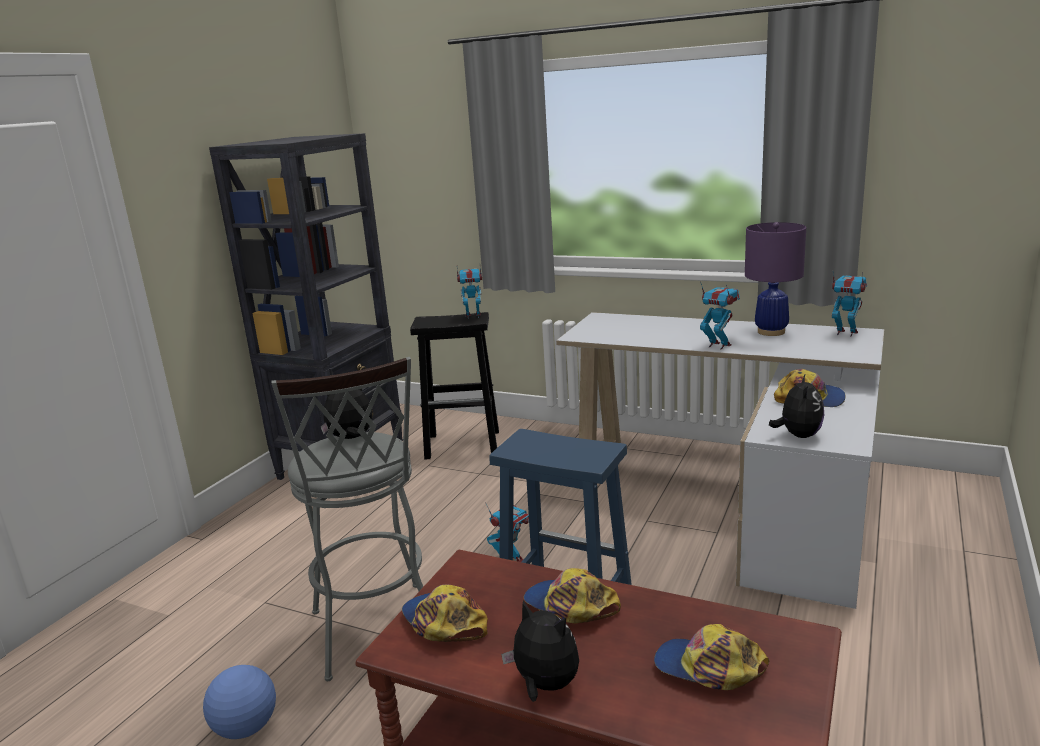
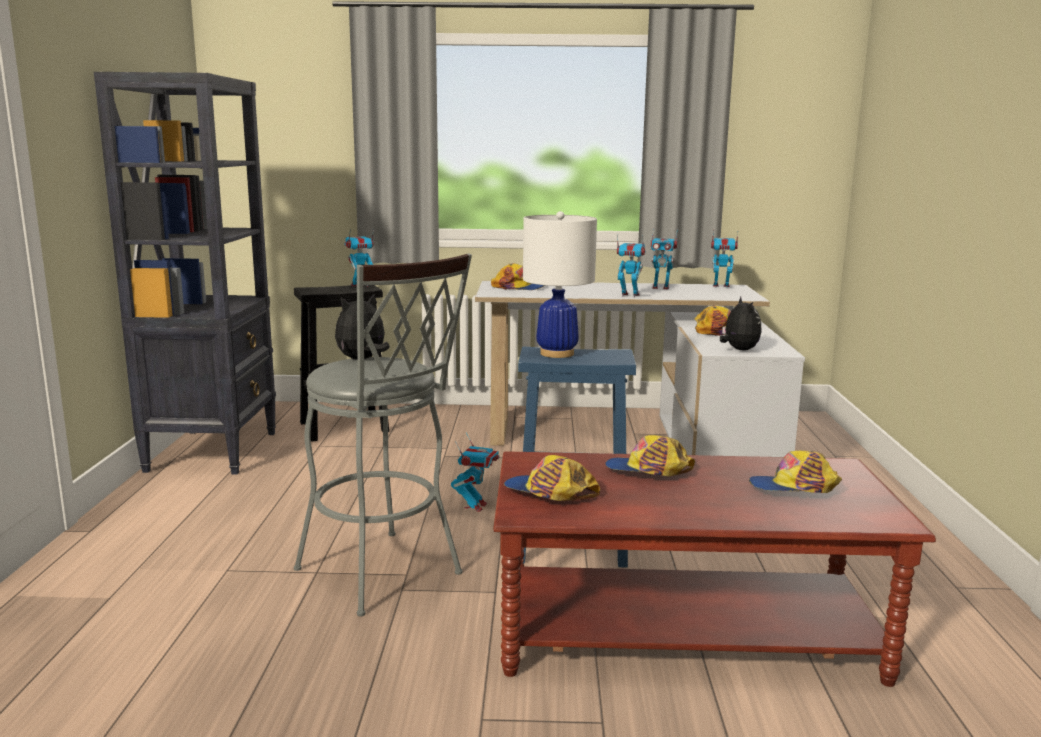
camera: 25 degrees left, 5 degrees down
football [203,665,276,739] -> none
plush toy [501,601,579,702] -> none
purple table lamp [745,222,806,336] -> toy robot [651,228,678,289]
none -> cap [491,263,545,290]
none -> white table lamp [523,211,597,358]

